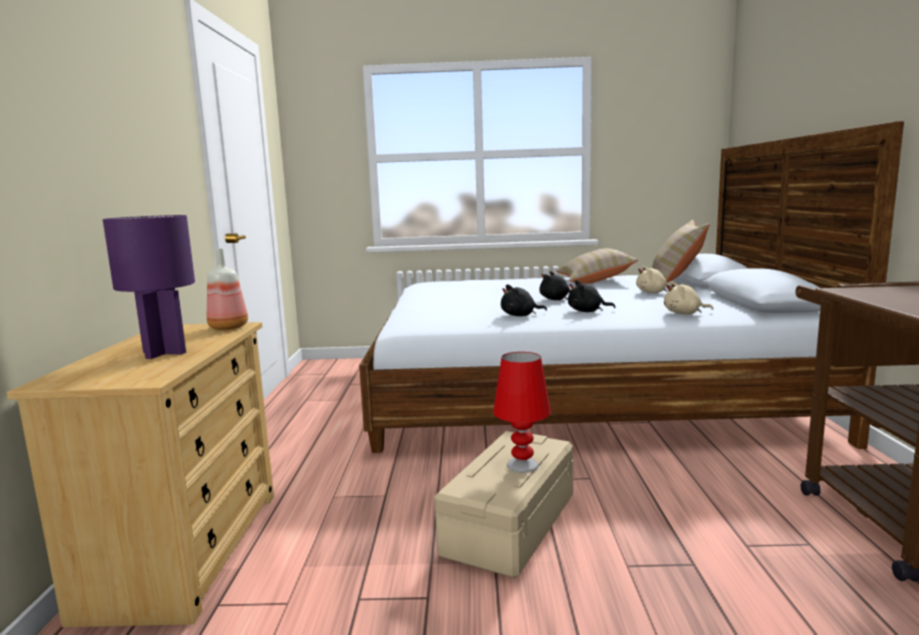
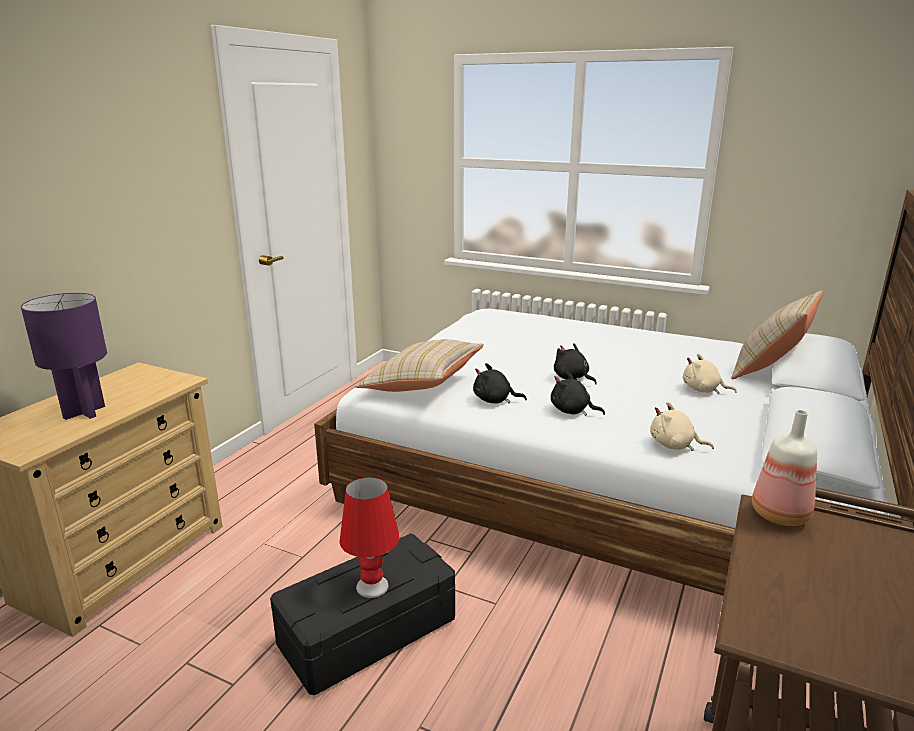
camera: 25 degrees right, 10 degrees up
bottle [207,248,248,330] -> bottle moved to [752,410,817,526]
beige storage box [434,431,573,578] -> black storage box [270,533,455,695]
beige pillow [556,248,638,284] -> beige pillow moved to [355,339,484,392]

